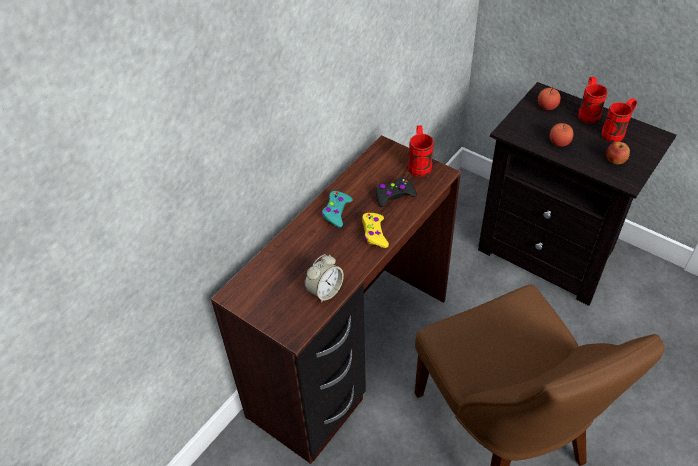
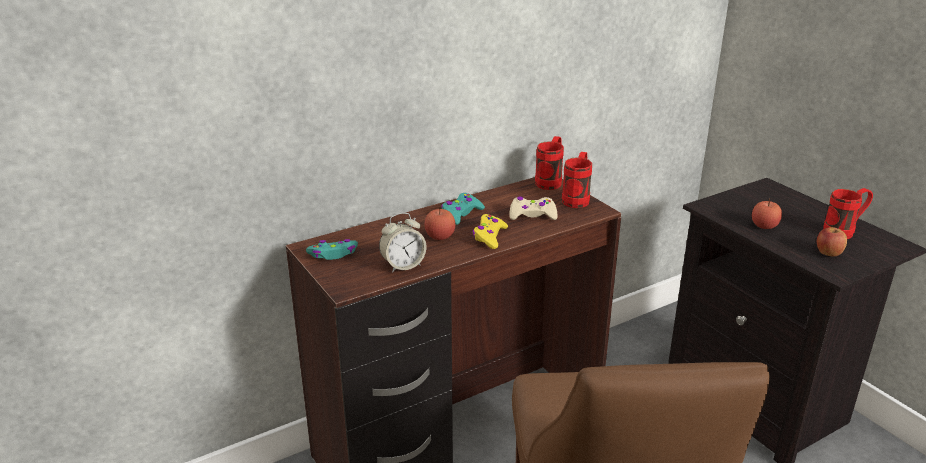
camera: 20 degrees right, 20 degrees down
black game controller [376,177,417,207] -> beige game controller [509,197,558,220]
apple [538,88,561,110] -> apple moved to [425,207,455,240]
red mug [578,77,607,124] -> red mug moved to [535,136,564,190]
none -> turquoise game controller [306,239,358,260]

